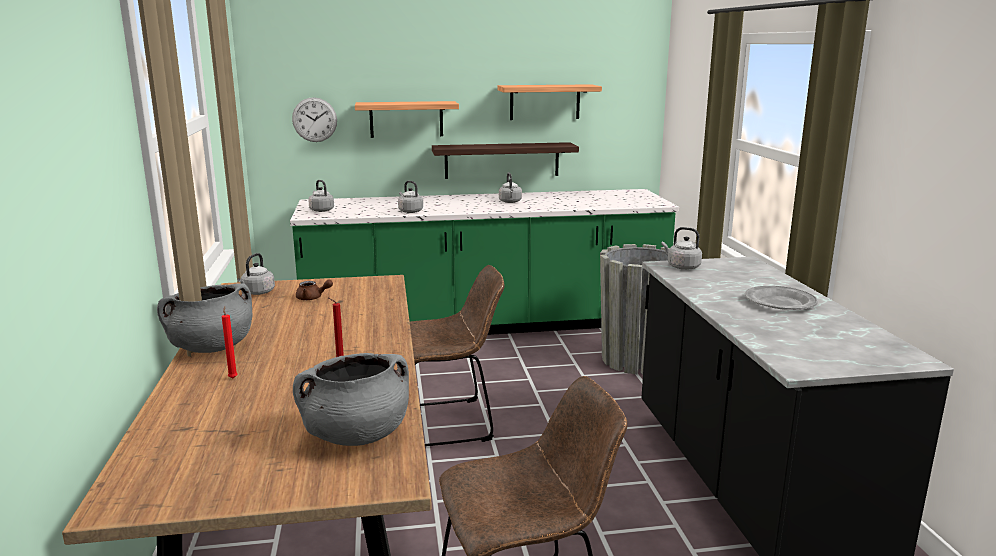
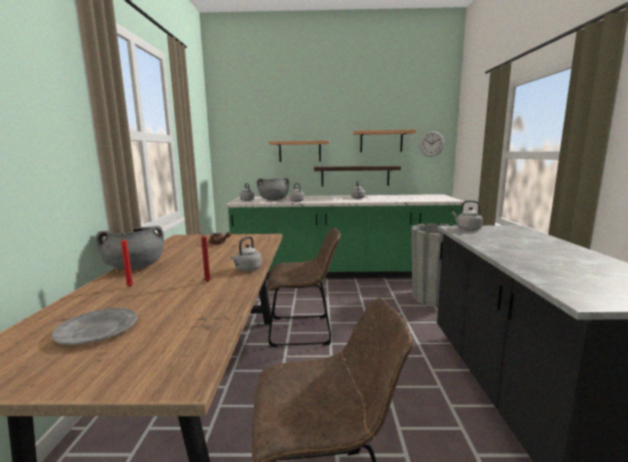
camera: 10 degrees right, 5 degrees down
grey kettle [237,253,275,295] -> grey kettle moved to [231,236,262,271]
wall clock [292,97,337,142] -> wall clock moved to [419,131,444,157]
grey cooking pot [293,353,409,446] -> grey cooking pot moved to [257,178,289,200]
grey plate [745,286,818,310] -> grey plate moved to [51,308,138,345]

